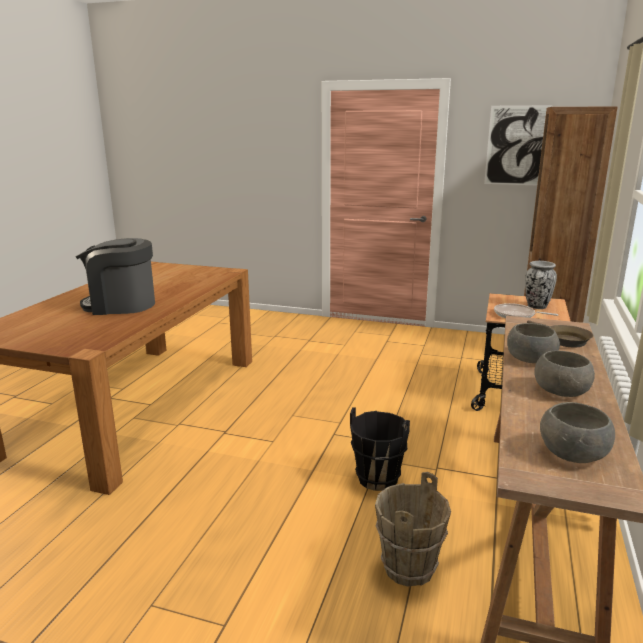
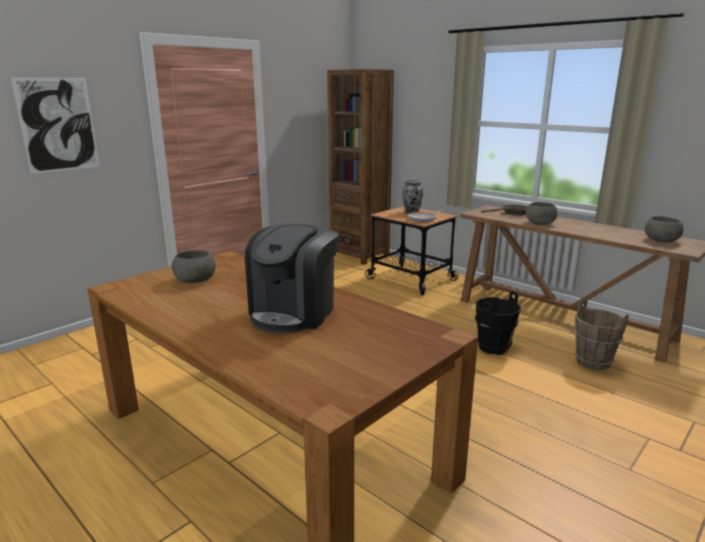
camera: 65 degrees left, 0 degrees up
picture [484,105,553,185] -> picture moved to [11,77,99,174]
grey bowl [534,350,595,397] -> grey bowl moved to [172,250,216,283]

